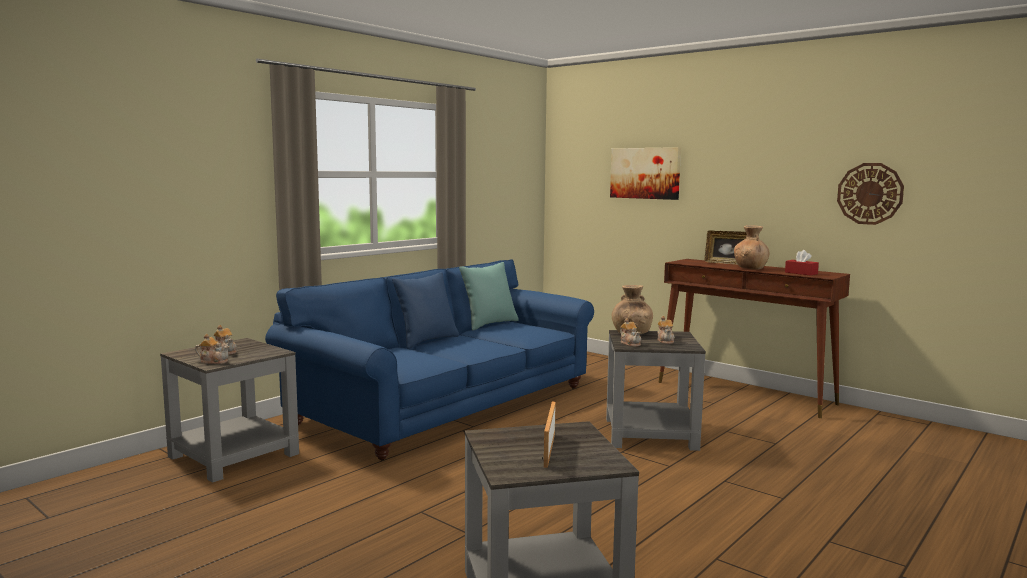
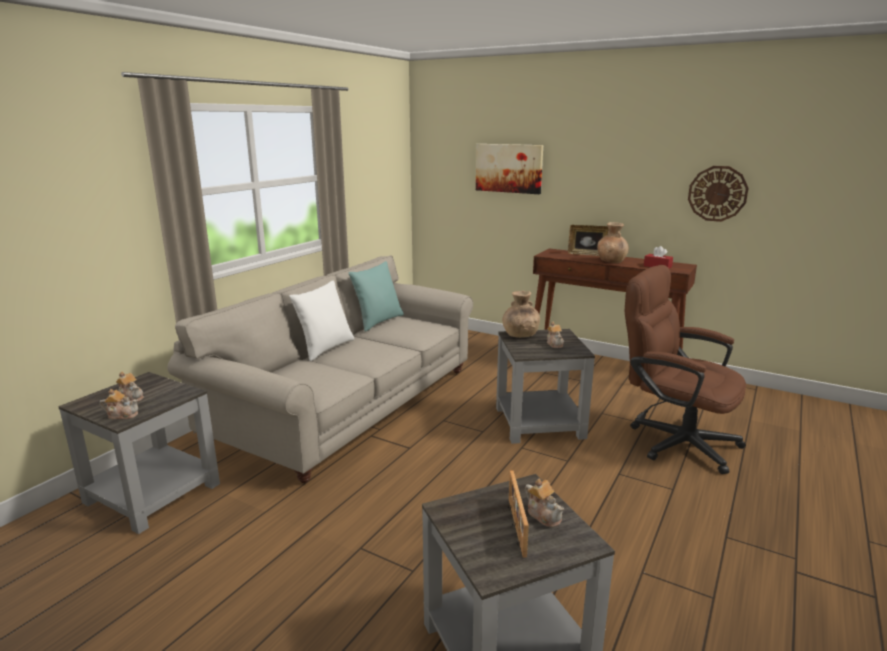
camera: 10 degrees left, 10 degrees up
blue sofa [265,259,594,460] -> beige sofa [167,255,473,483]
blue pillow [392,272,459,349] -> white pillow [289,280,354,362]
teapot [620,318,641,347] -> teapot moved to [525,479,564,528]
none -> brown office chair [625,265,746,474]

